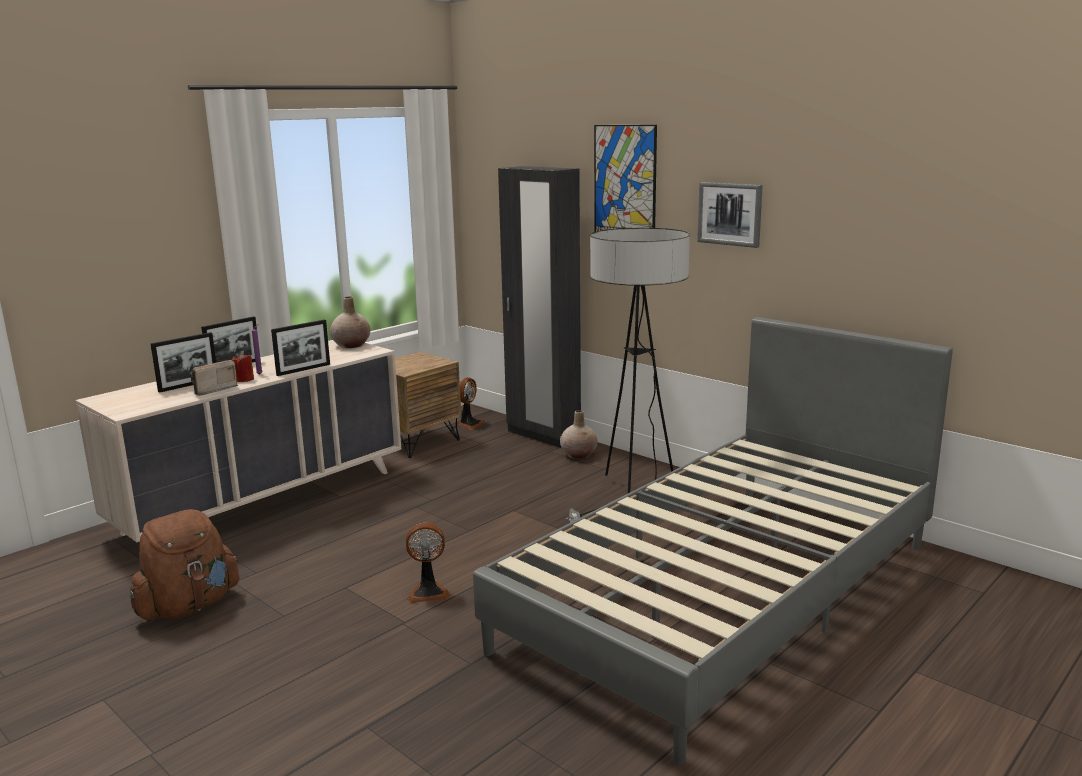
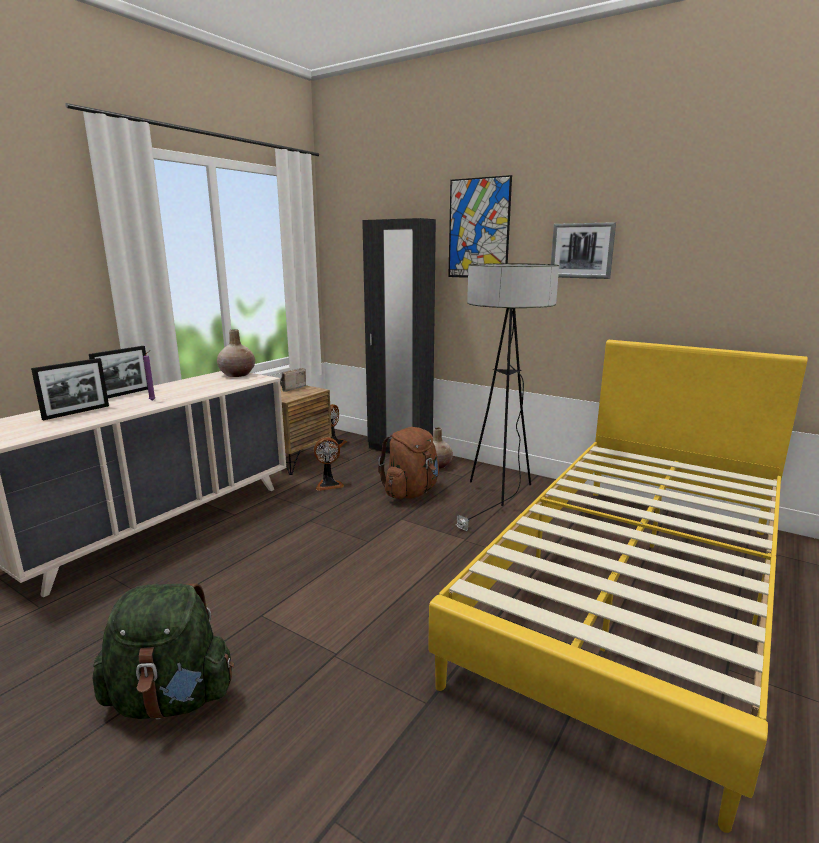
camera: 10 degrees left, 0 degrees up
brown backpack [130,509,239,620] -> brown backpack moved to [378,427,439,499]
radio [191,360,239,396] -> radio moved to [280,368,307,392]
red candle [232,353,254,382] -> none
picture frame [271,320,330,376] -> none
fan [406,523,450,603] -> fan moved to [314,437,344,491]
grey bed [473,317,953,765] -> yellow bed [428,340,808,833]
none -> green backpack [92,584,234,720]

